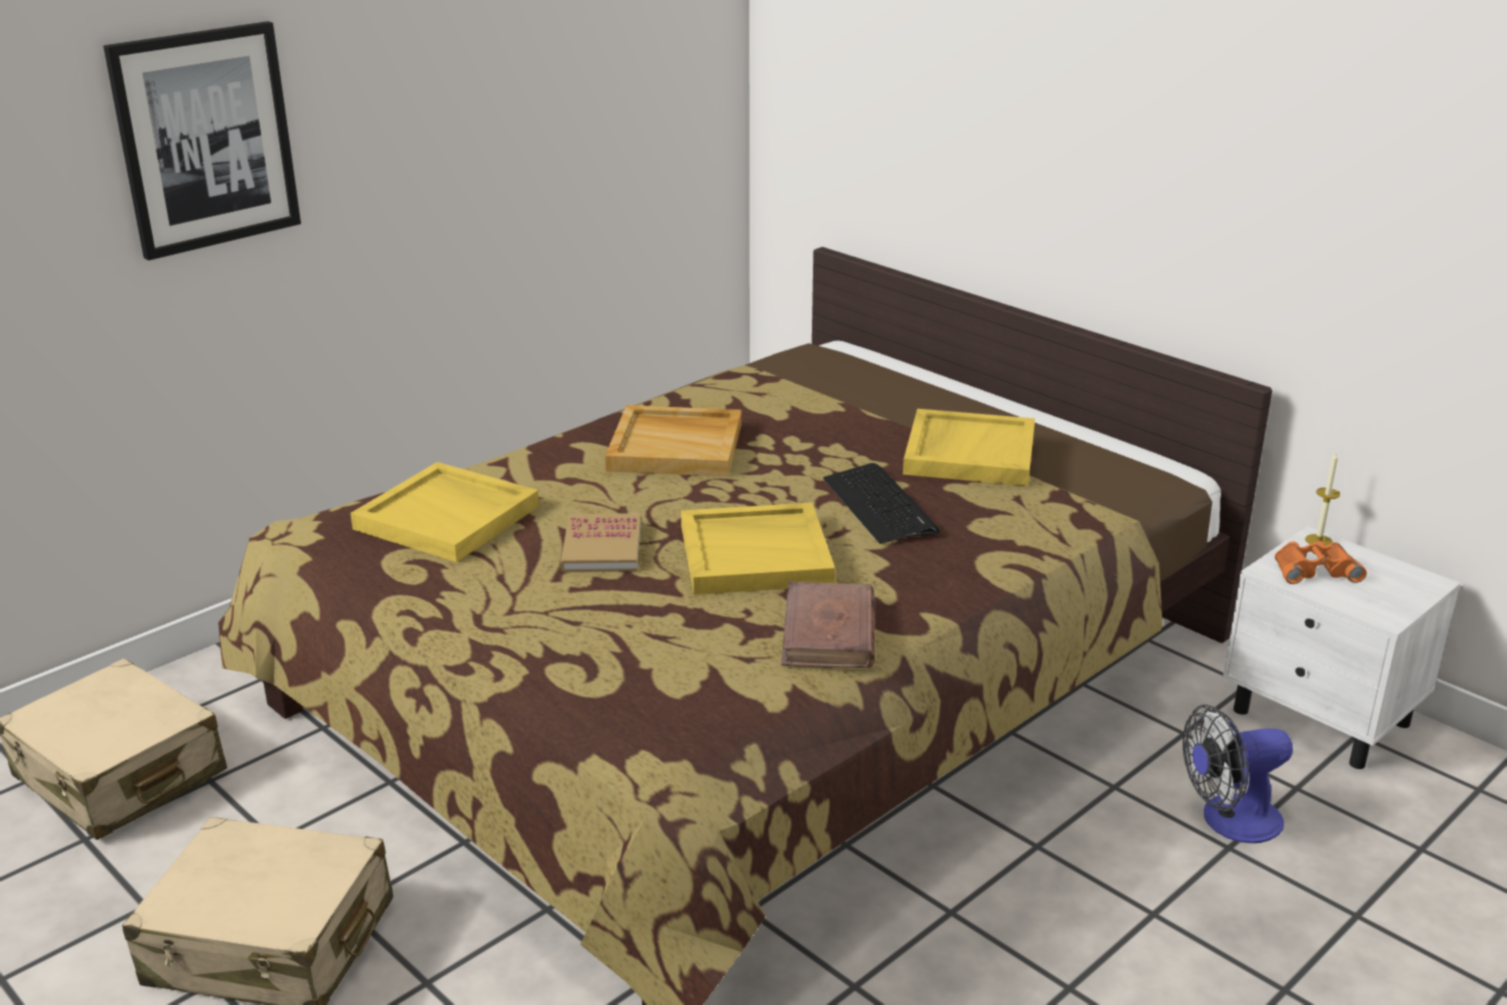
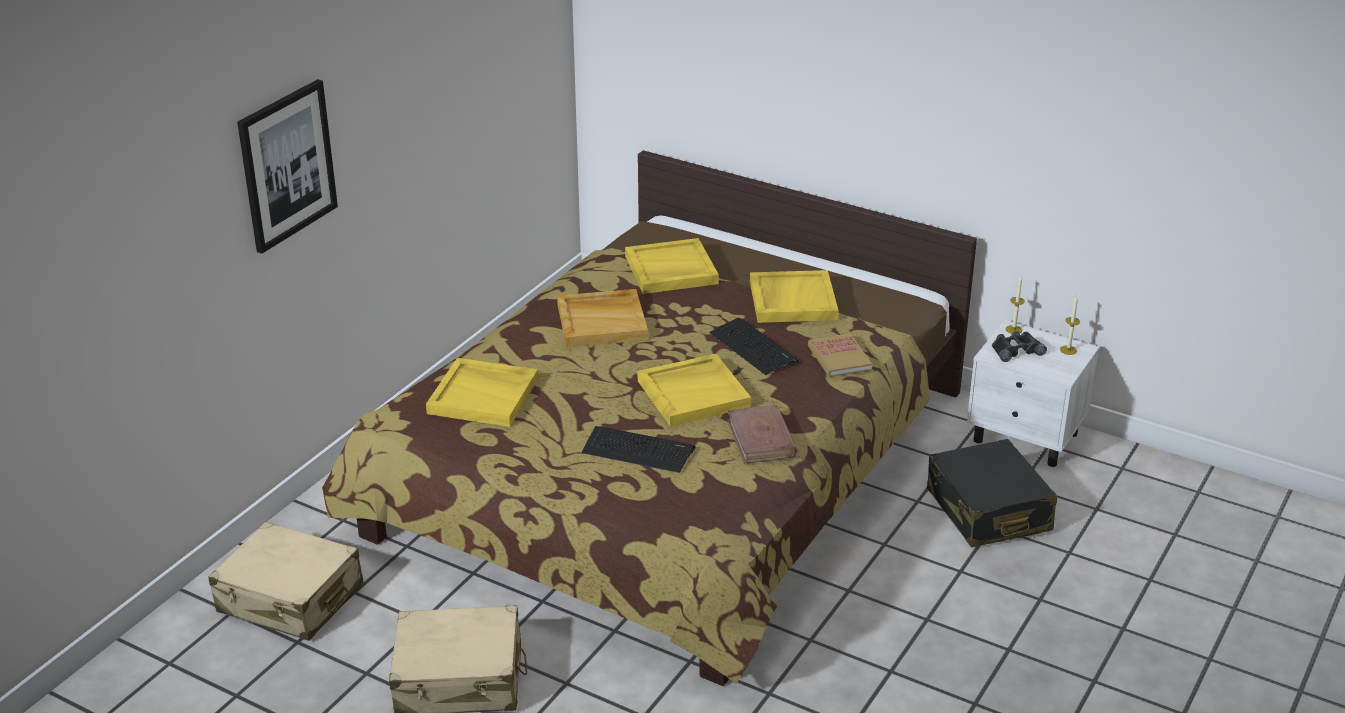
camera: 15 degrees left, 5 degrees up
book [561,513,641,572] -> book moved to [808,333,872,377]
fan [1183,704,1293,843] -> black suitcase [927,439,1057,547]
orange binoculars [1275,541,1367,584] -> black binoculars [992,331,1047,362]
none -> keyboard [582,426,696,473]
none -> yellow tray [625,238,719,294]
none -> candle [1060,296,1080,355]

